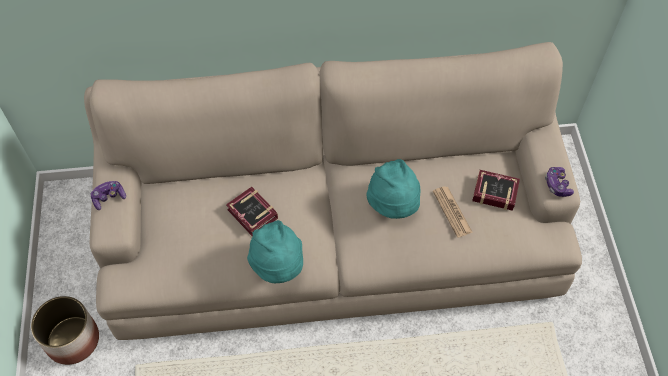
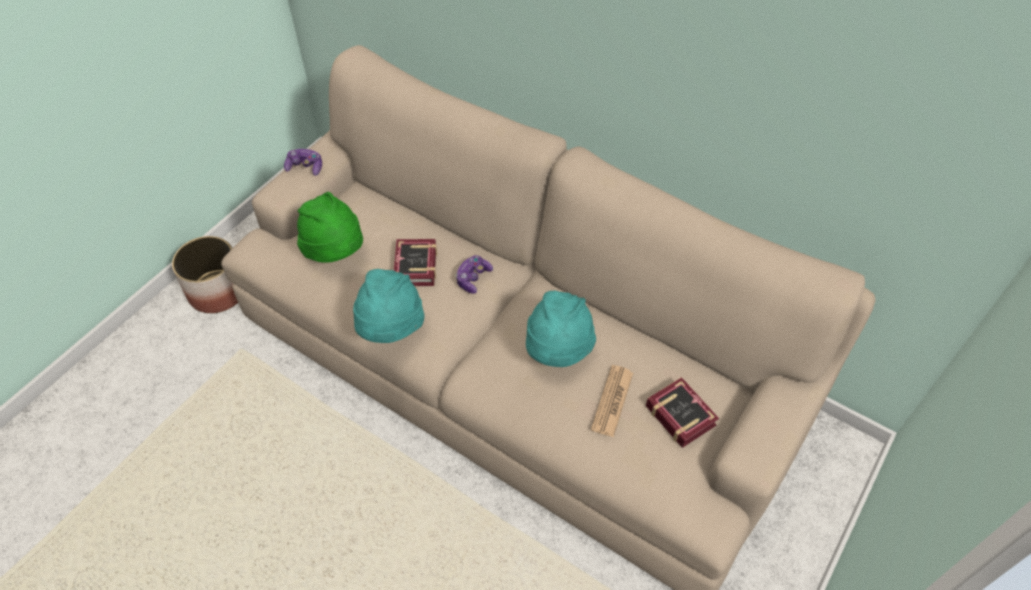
camera: 40 degrees right, 5 degrees down
game controller [545,167,574,197] -> game controller moved to [455,255,493,294]
none -> green hat [297,192,363,262]

